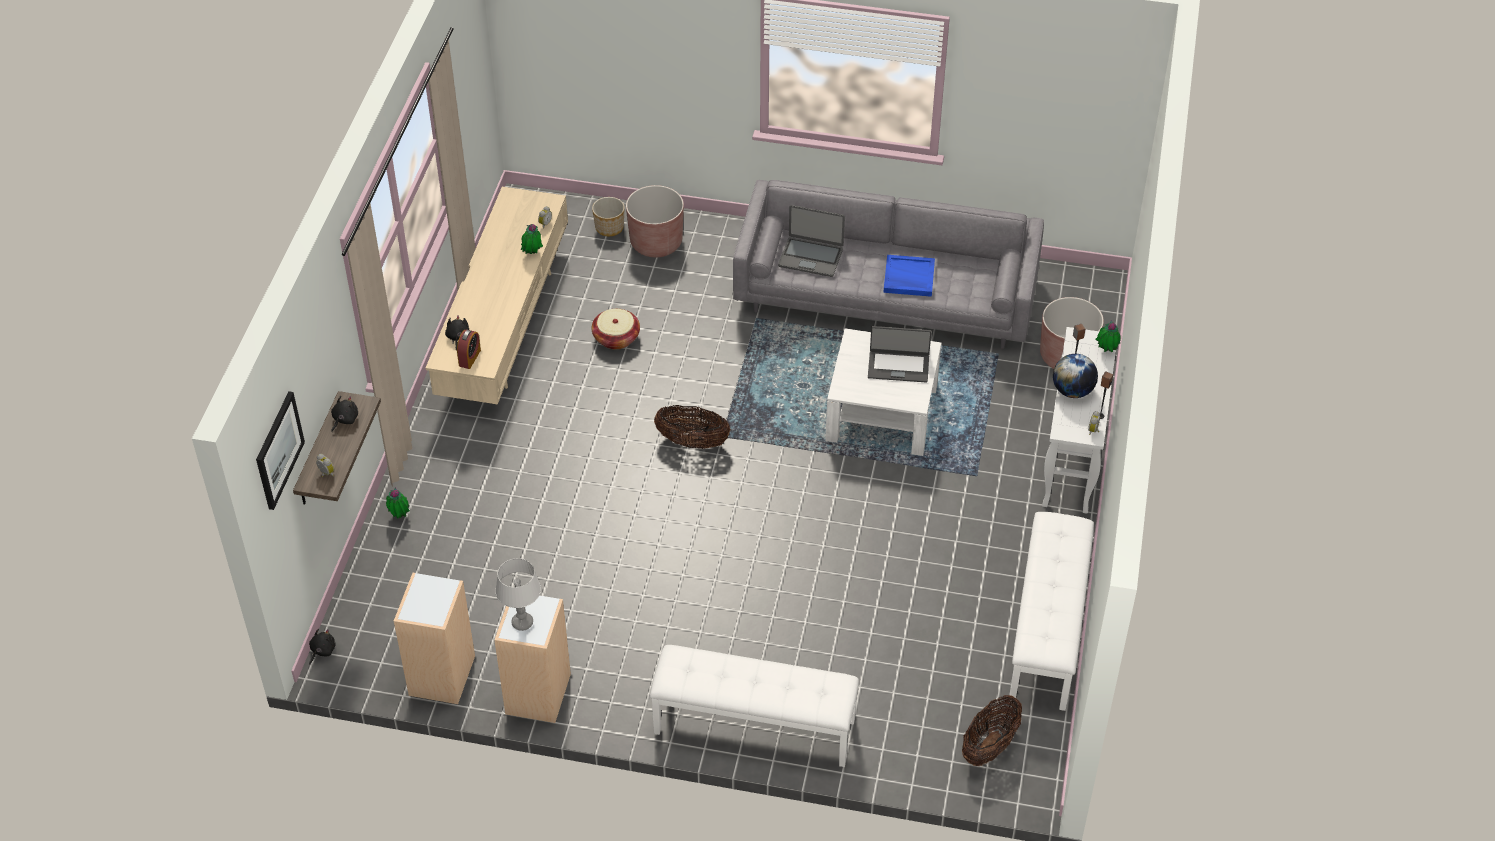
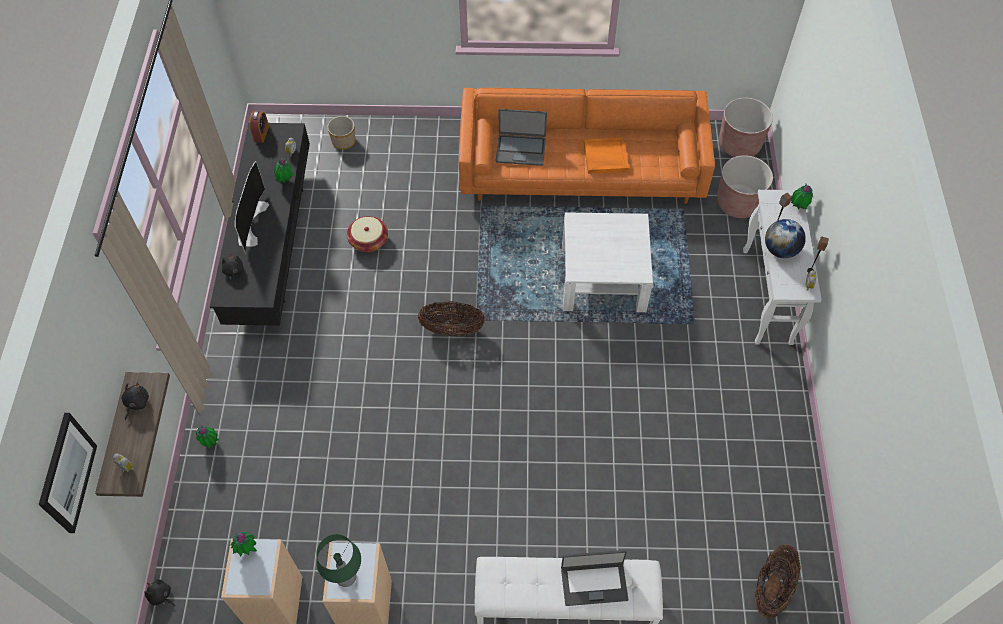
camera: 10 degrees left, 10 degrees up
black plush toy [309,629,336,665] -> black plush toy turned 75 degrees counterclockwise [144,579,175,606]
beige tv stand [425,187,568,405] -> black tv stand [210,123,310,326]
alarm clock [457,329,481,369] -> alarm clock moved to [250,111,269,143]
grey table lamp [495,558,541,631] -> green table lamp [316,534,361,587]
brown planter [626,185,684,257] -> brown planter moved to [719,98,773,157]
grey sofa [733,180,1044,349] -> orange sofa [459,88,715,204]
laptop [868,326,931,383] -> laptop moved to [561,550,628,606]
blue tray [883,255,935,297] -> orange tray [584,137,629,174]
white bench [1009,512,1094,711] -> none
none -> potted plant [231,532,257,557]
none -> television [235,161,269,254]

